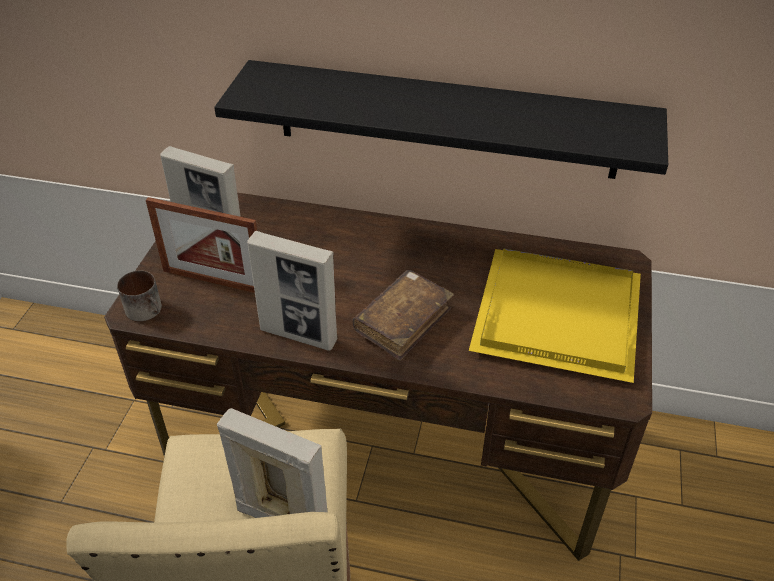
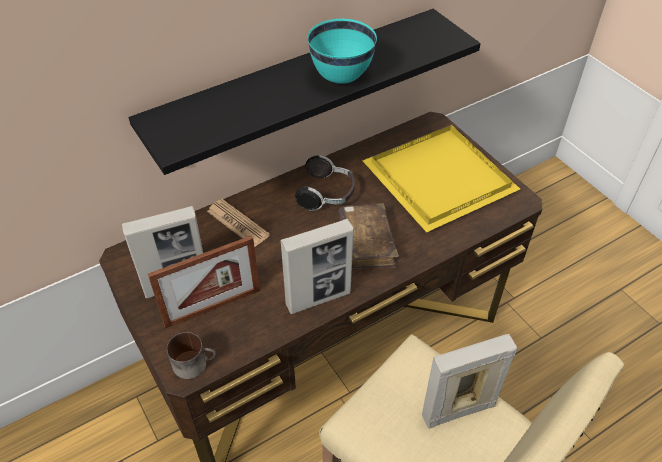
camera: 45 degrees left, 5 degrees up
none -> newspaper [207,199,270,247]
none -> headphones [295,155,355,211]
none -> turquoise bowl [307,19,377,84]

